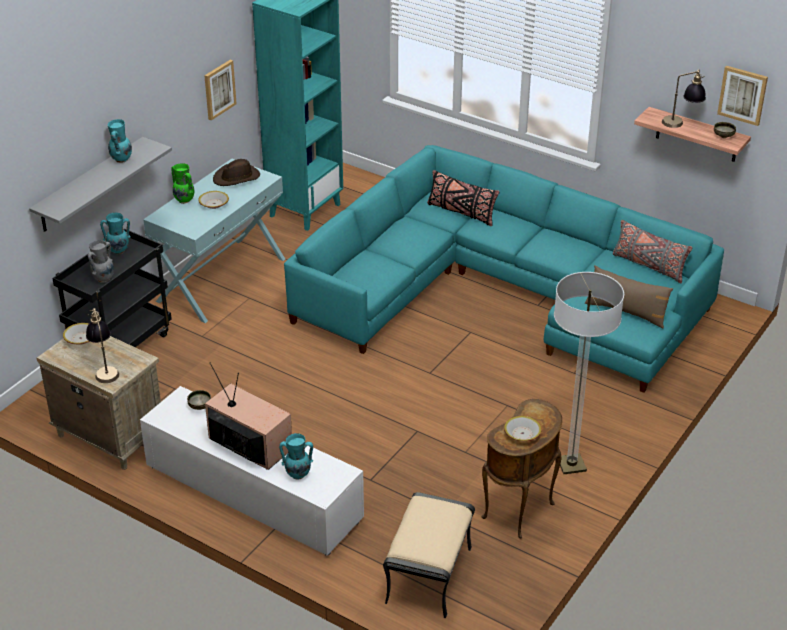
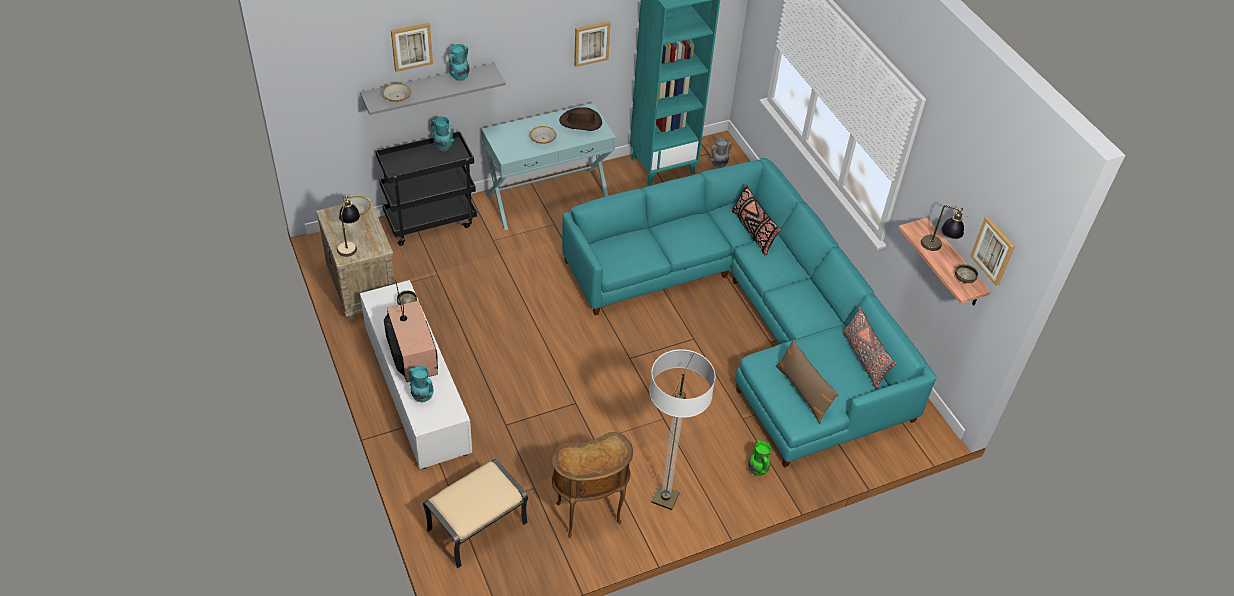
camera: 30 degrees right, 10 degrees up
grey vase [88,240,114,283] -> grey vase moved to [711,138,732,168]
green vase [171,163,194,204] -> green vase moved to [748,440,771,476]
bowl [504,416,541,442] -> bowl moved to [382,83,411,102]
none -> picture [391,23,433,72]

